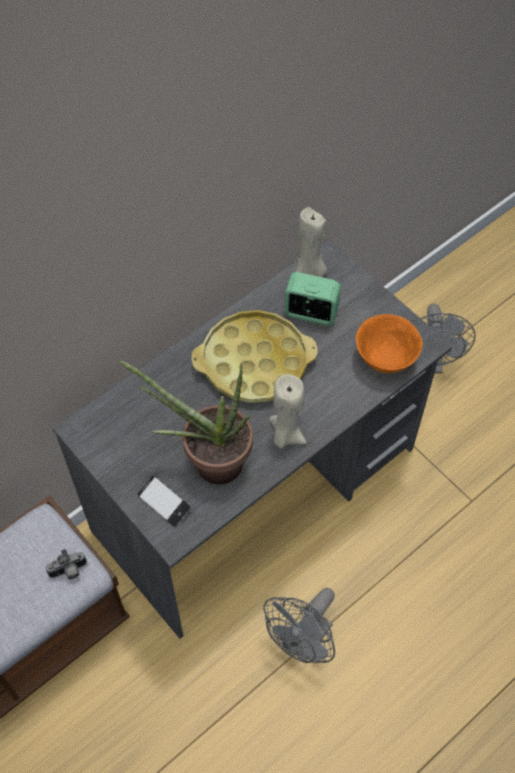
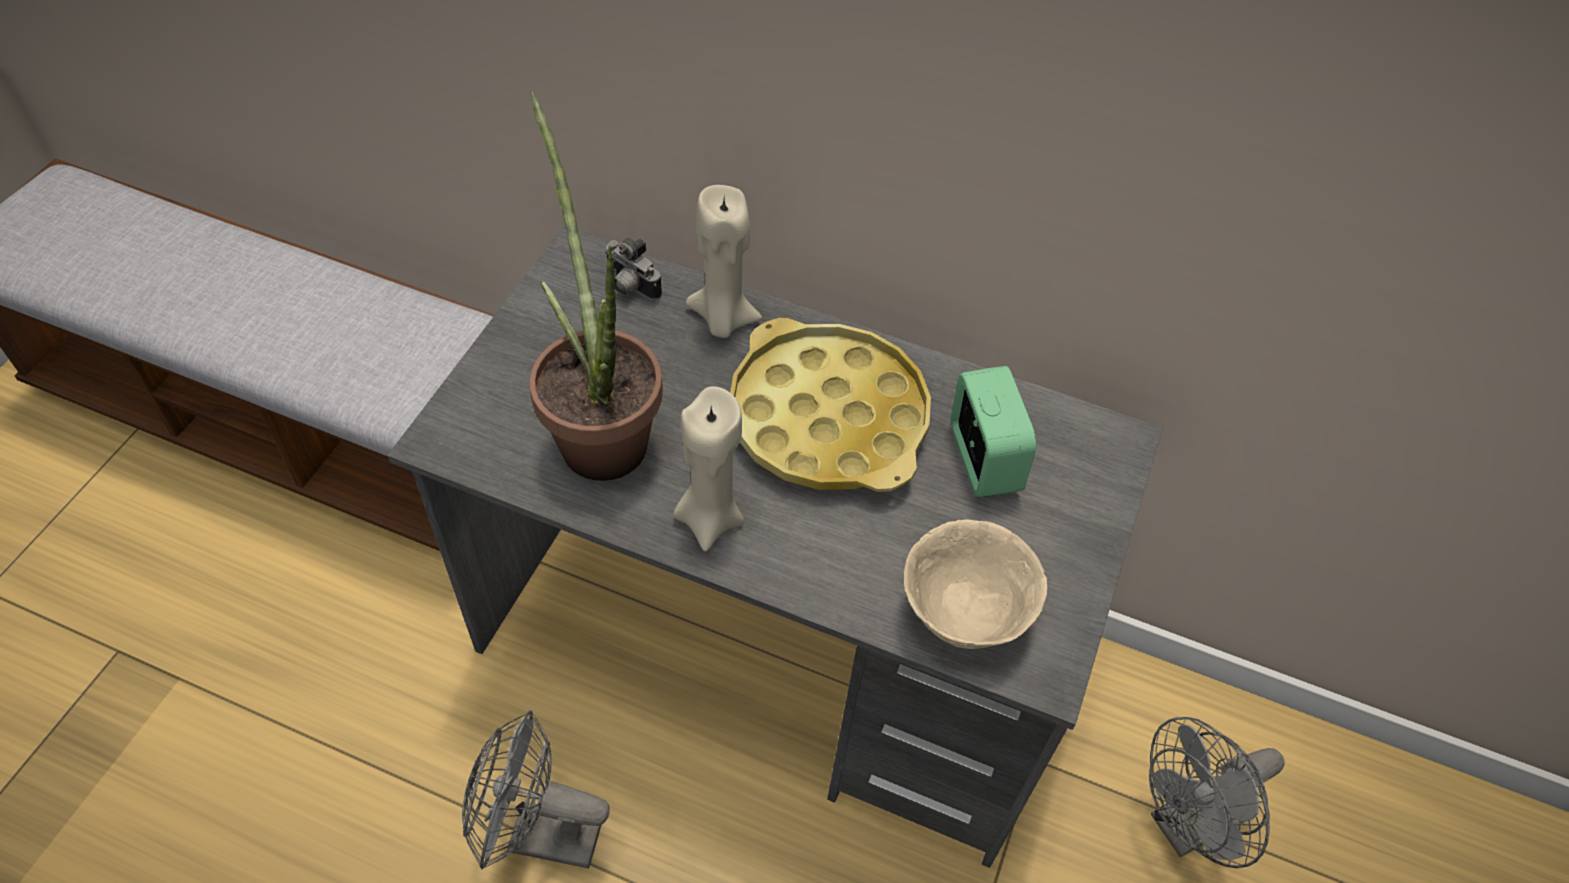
camera: 60 degrees right, 5 degrees down
camera [46,549,87,579] -> camera moved to [605,238,662,300]
phone [137,475,191,527] -> none
beige candle [296,207,327,277] -> beige candle moved to [686,185,762,338]
orange bowl [356,314,423,373] -> beige bowl [904,519,1047,649]

